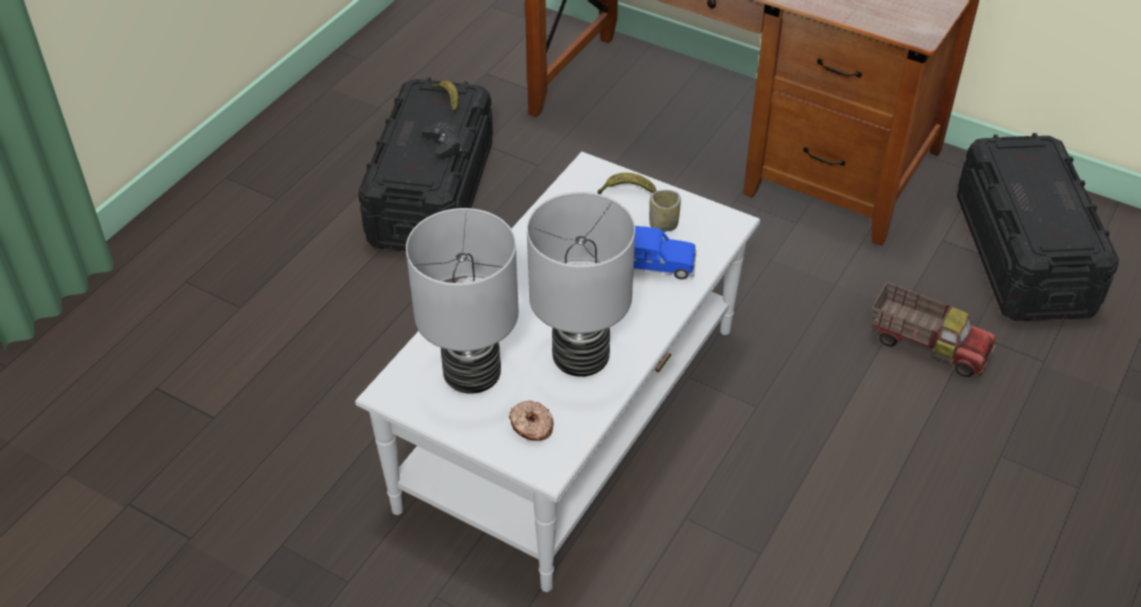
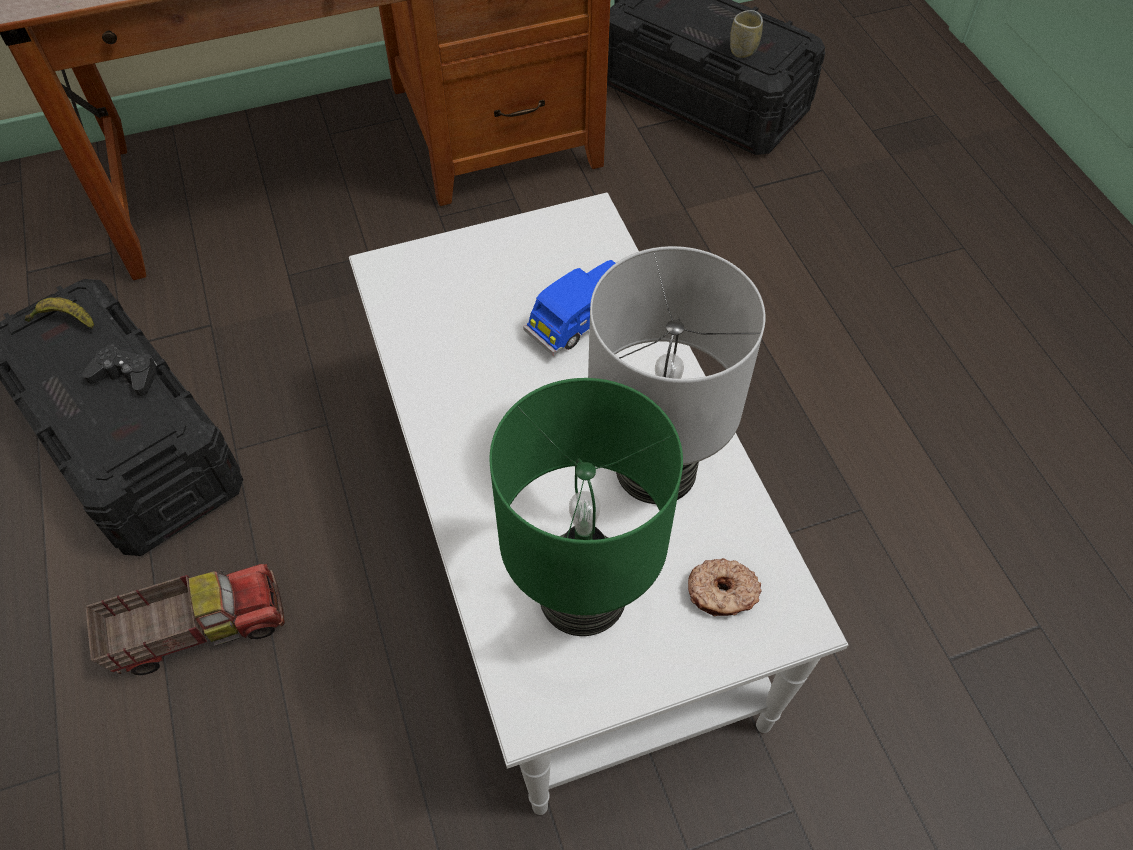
camera: 50 degrees left, 10 degrees up
grey table lamp [406,208,519,394] -> green table lamp [489,378,683,636]
banana [598,173,657,194] -> none
cup [649,190,681,232] -> cup moved to [730,10,763,58]
toy truck [872,282,997,377] -> toy truck moved to [86,564,285,675]

